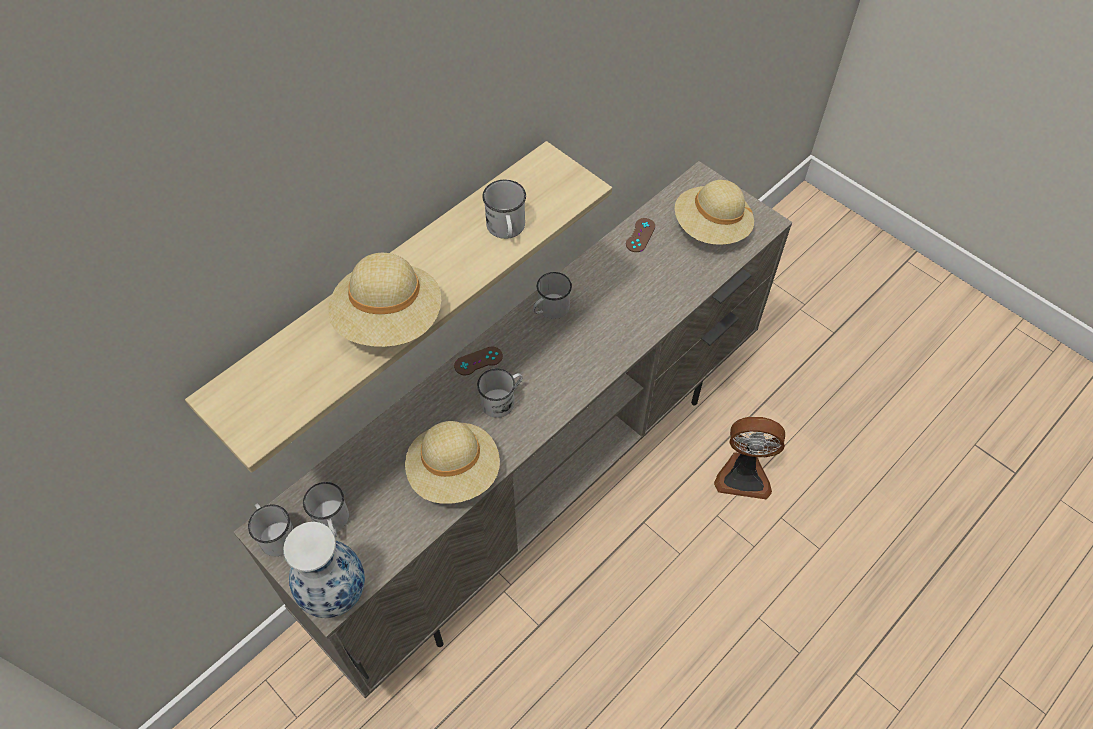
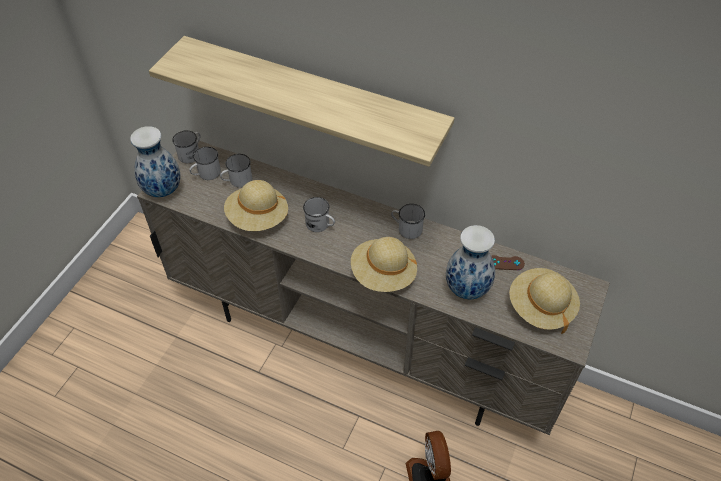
camera: 70 degrees right, 5 degrees down
beige hat [328,253,441,347] -> beige hat moved to [351,237,417,292]
brown game controller [454,347,503,375] -> none
white mug [482,180,526,239] -> white mug moved to [220,154,252,188]
none -> vase [446,225,495,299]

